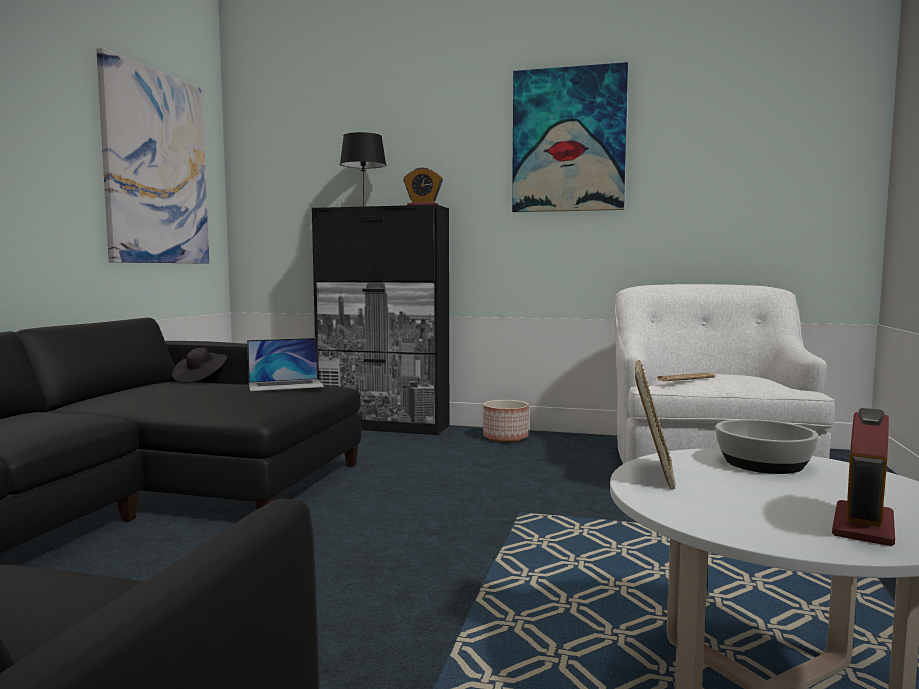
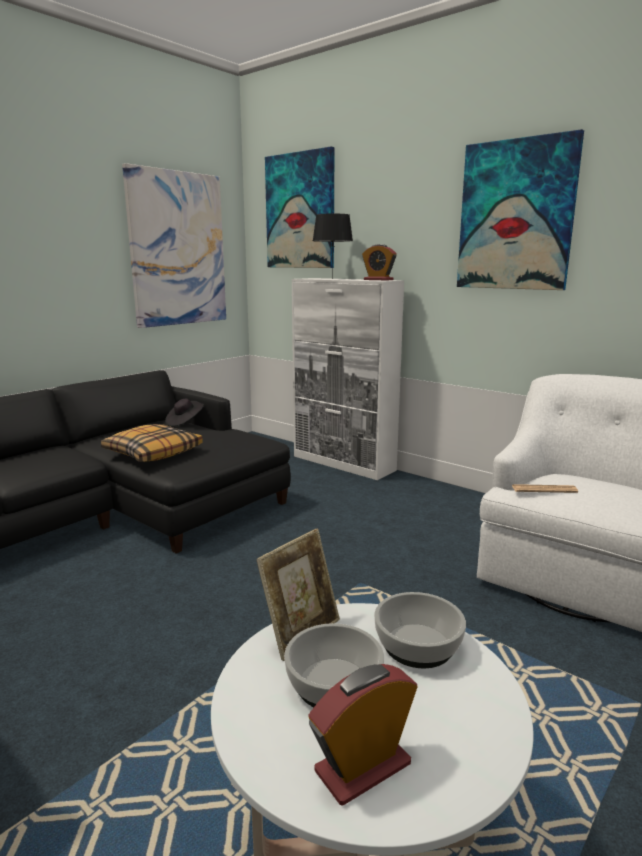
camera: 25 degrees right, 10 degrees up
laptop [247,338,324,391] -> none
black cabinet [312,205,449,435] -> white cabinet [292,278,404,480]
planter [483,400,529,443] -> none
none -> pillow [101,424,203,462]
none -> picture [265,147,335,268]
none -> bowl [284,623,384,708]

